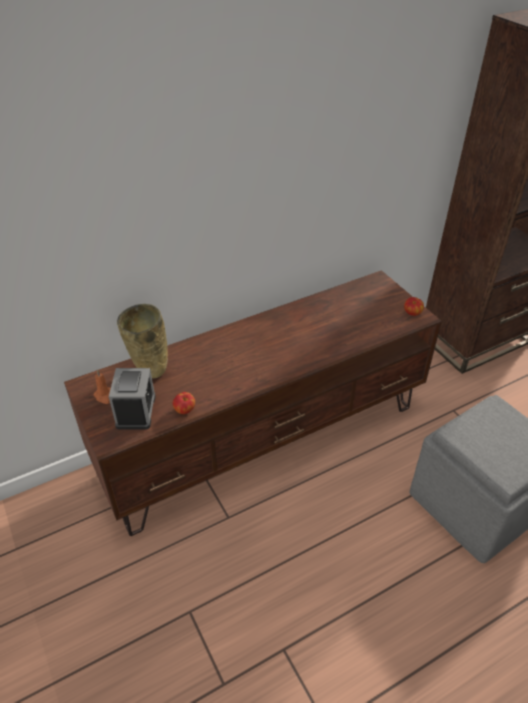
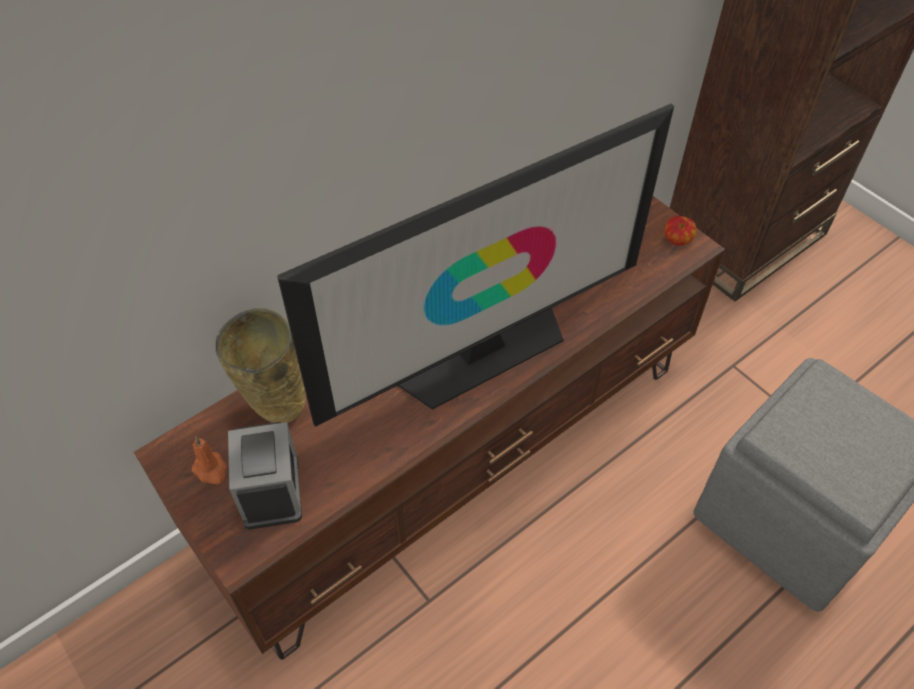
camera: 10 degrees left, 10 degrees up
apple [173,392,195,414] -> none
none -> television [277,104,674,427]

